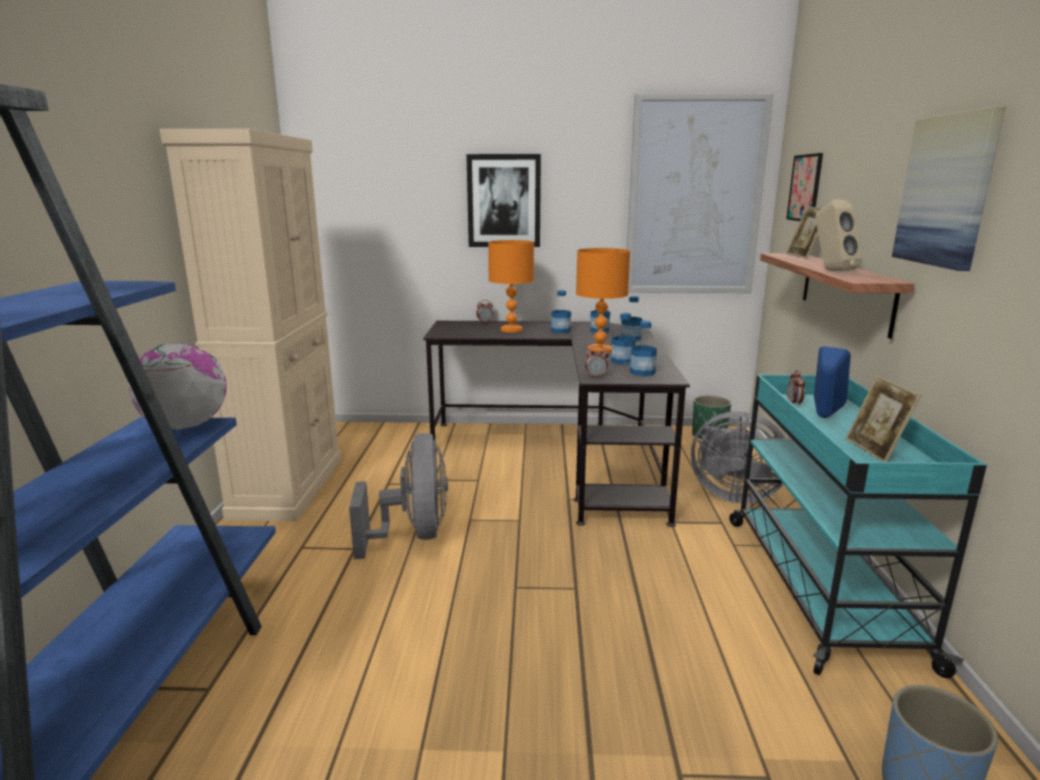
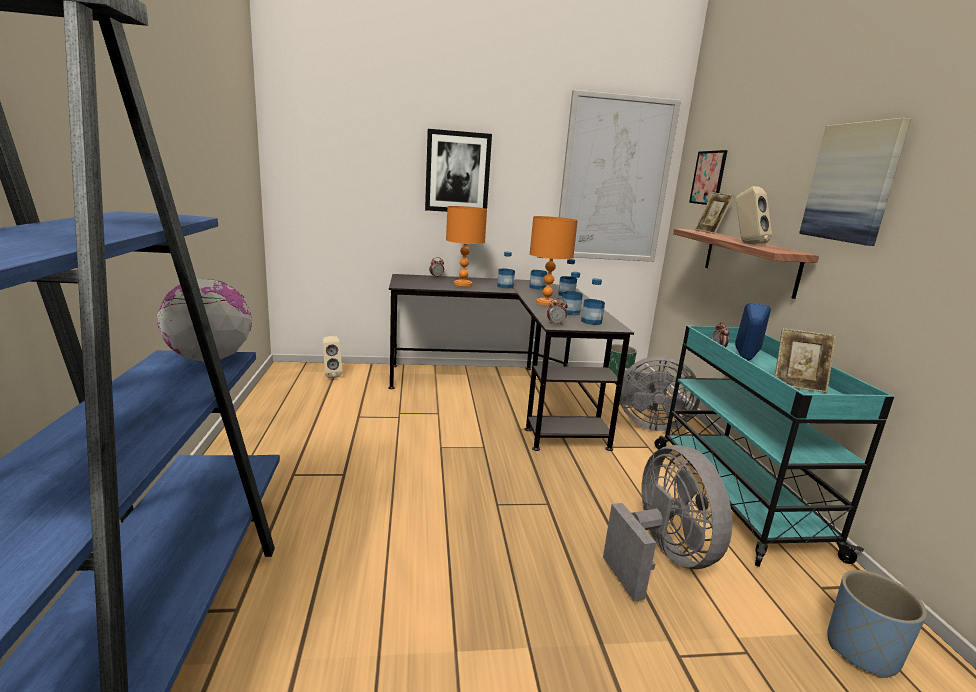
camera: 10 degrees left, 0 degrees up
beige cabinet [160,129,341,521] -> none
grey fan [349,433,448,559] -> grey fan moved to [603,445,732,601]
picture frame [845,376,921,462] -> picture frame turned 60 degrees counterclockwise [775,328,836,393]
none -> beige speaker [323,336,343,378]

